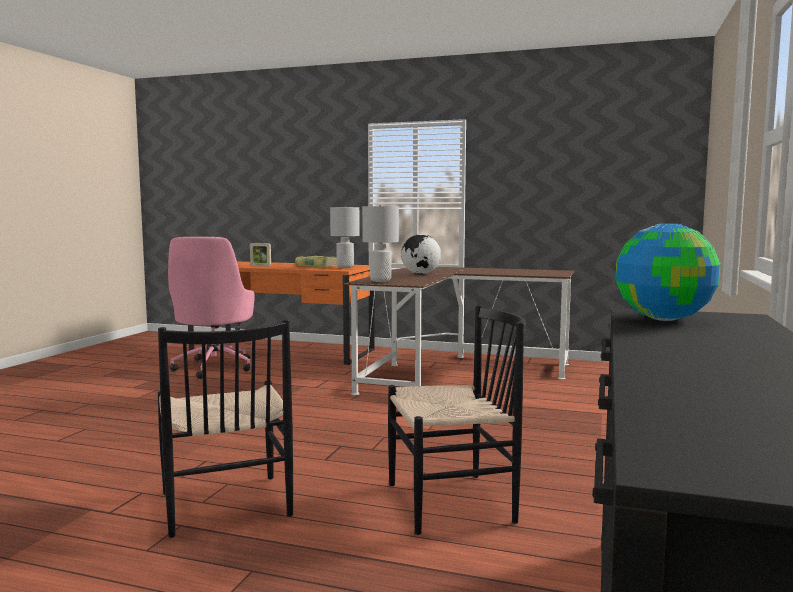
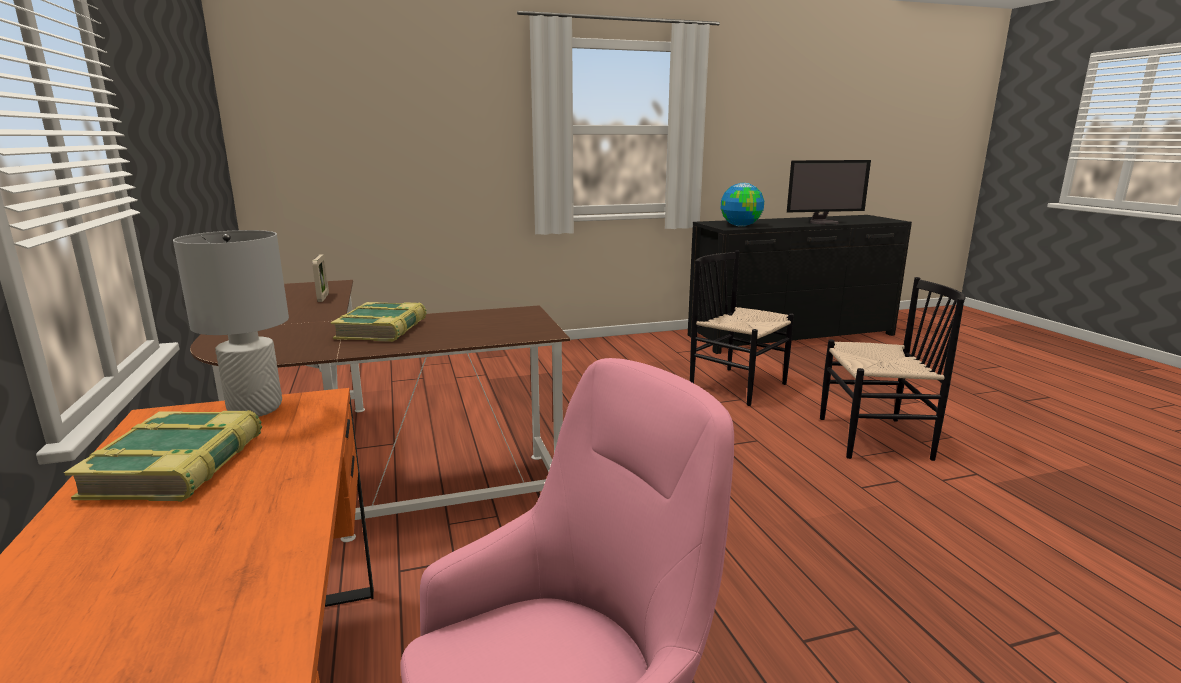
camera: 125 degrees left, 10 degrees up
black chair [158,319,293,538] -> black chair turned 60 degrees clockwise [820,277,965,461]
picture frame [250,243,271,267] -> picture frame moved to [312,254,329,302]
grey table lamp [362,205,399,282] -> none
globe [401,234,441,274] -> book [331,302,427,342]
none -> monitor [787,160,871,225]

